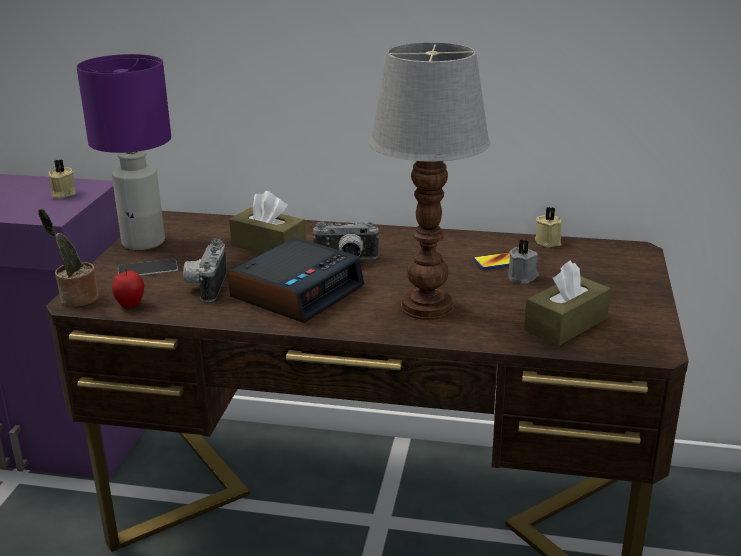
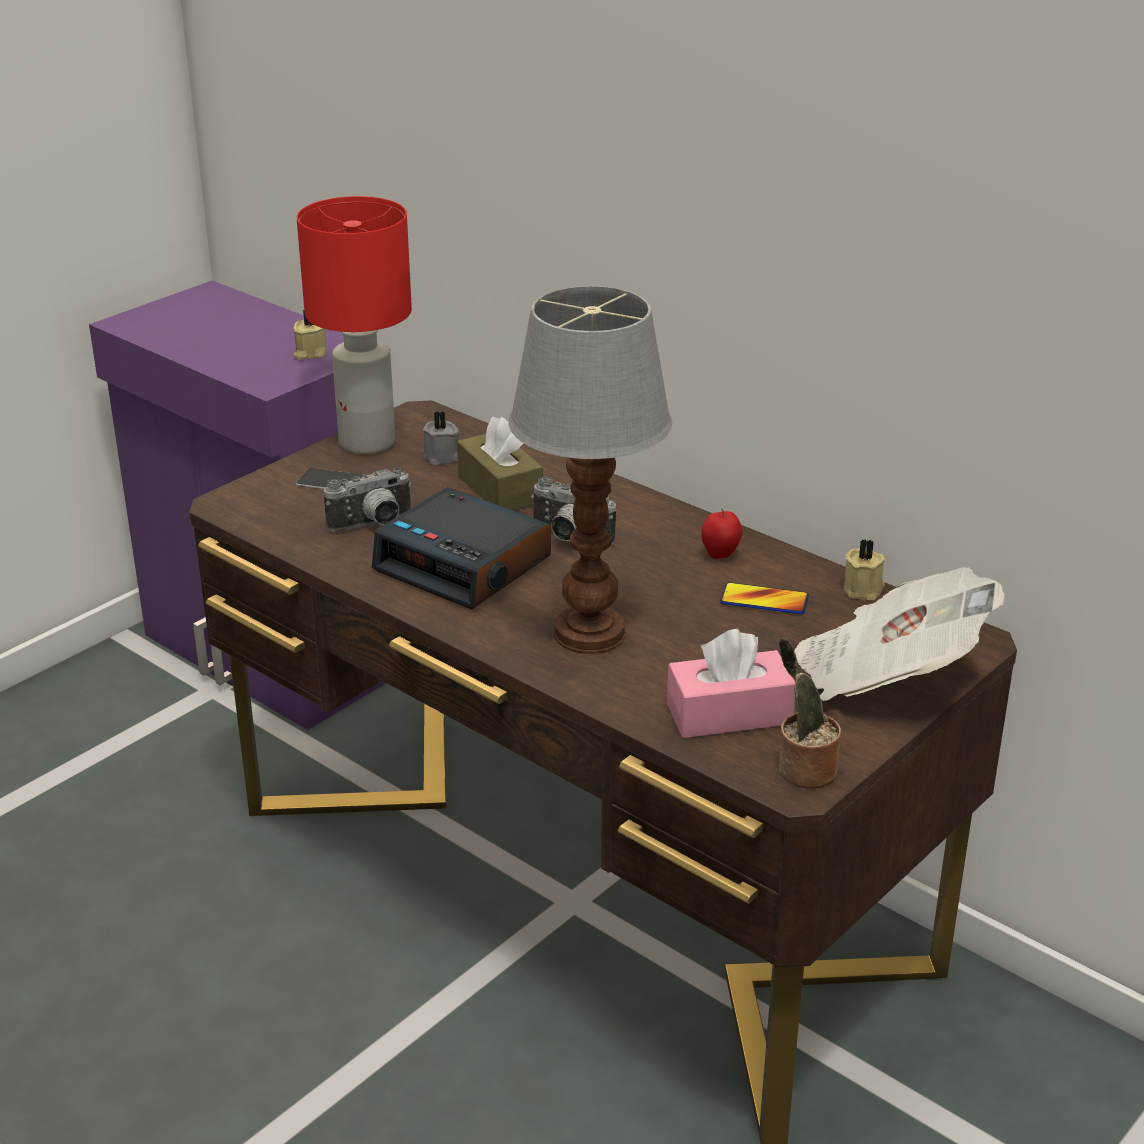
camera: 30 degrees right, 5 degrees up
potted plant [38,209,99,307] -> potted plant moved to [779,638,841,788]
purple table lamp [76,54,171,250] -> red table lamp [297,196,412,454]
apple [112,269,144,309] -> apple moved to [701,509,743,559]
camera [183,238,226,302] -> camera turned 150 degrees counterclockwise [324,467,412,532]
alarm clock [228,238,364,323] -> alarm clock turned 60 degrees clockwise [372,487,551,609]
grey candle [508,239,539,284] -> grey candle moved to [423,411,459,465]
brown tissue box [524,260,611,346] -> pink tissue box [667,629,795,738]
none -> newspaper [794,568,1005,701]

